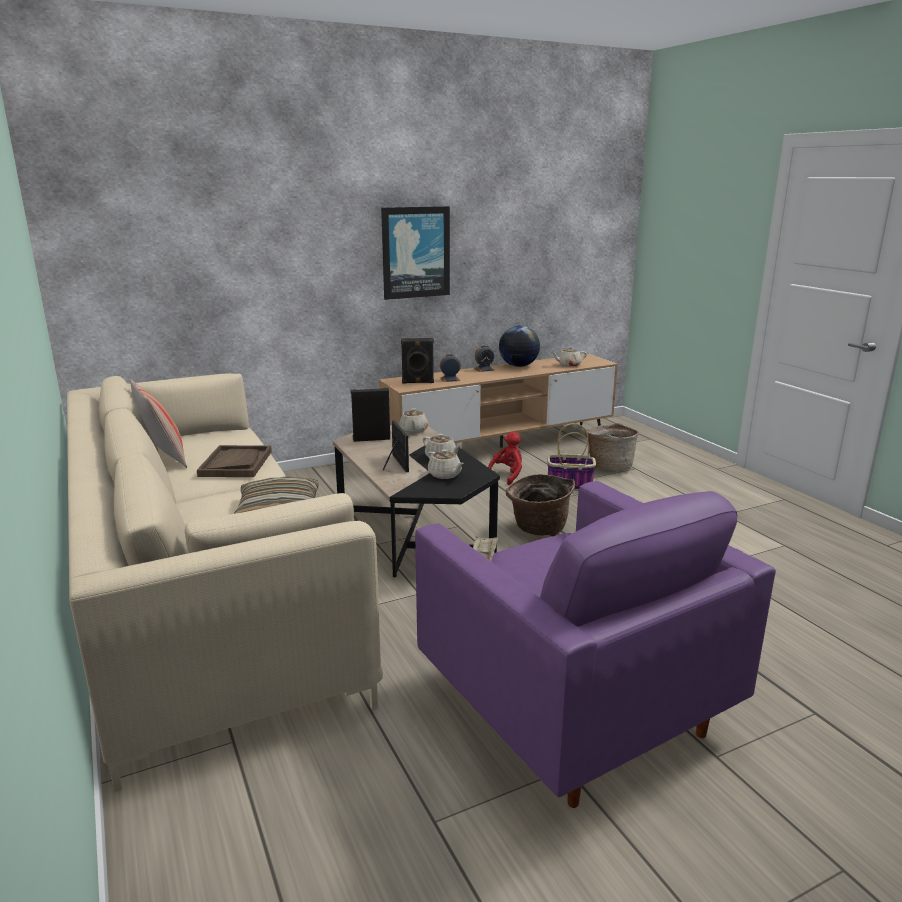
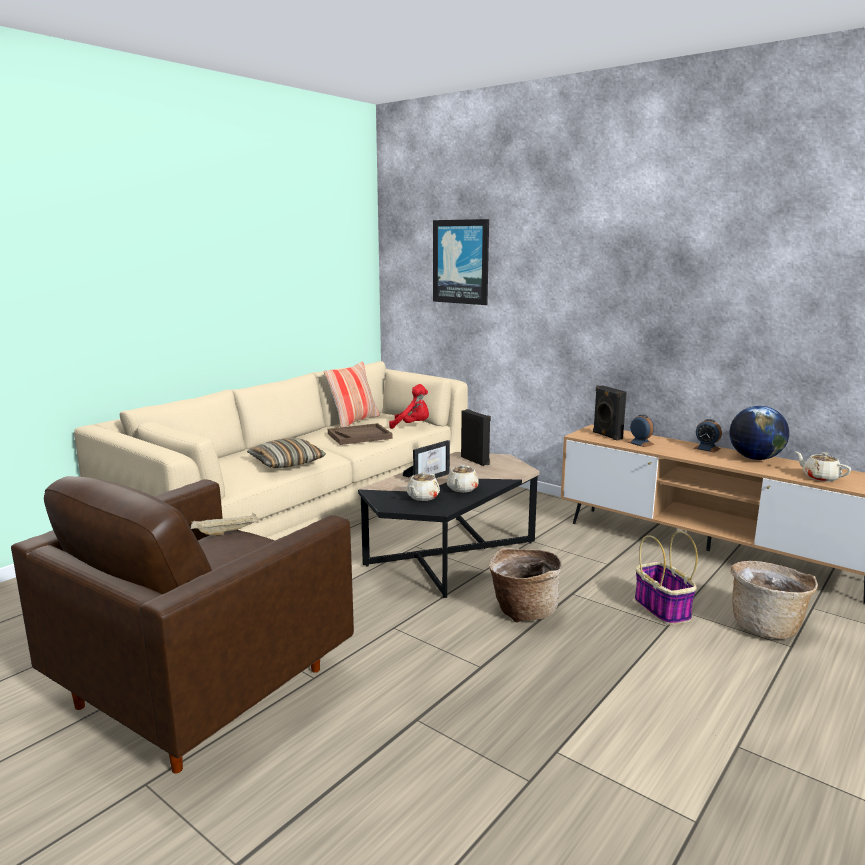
camera: 65 degrees right, 5 degrees down
picture [381,206,450,300] -> picture moved to [433,219,489,305]
beige teapot [399,408,428,433] -> none
purple armchair [415,481,776,808] -> brown armchair [11,476,354,774]
red plush toy [488,432,522,485] -> red plush toy moved to [389,384,429,429]

